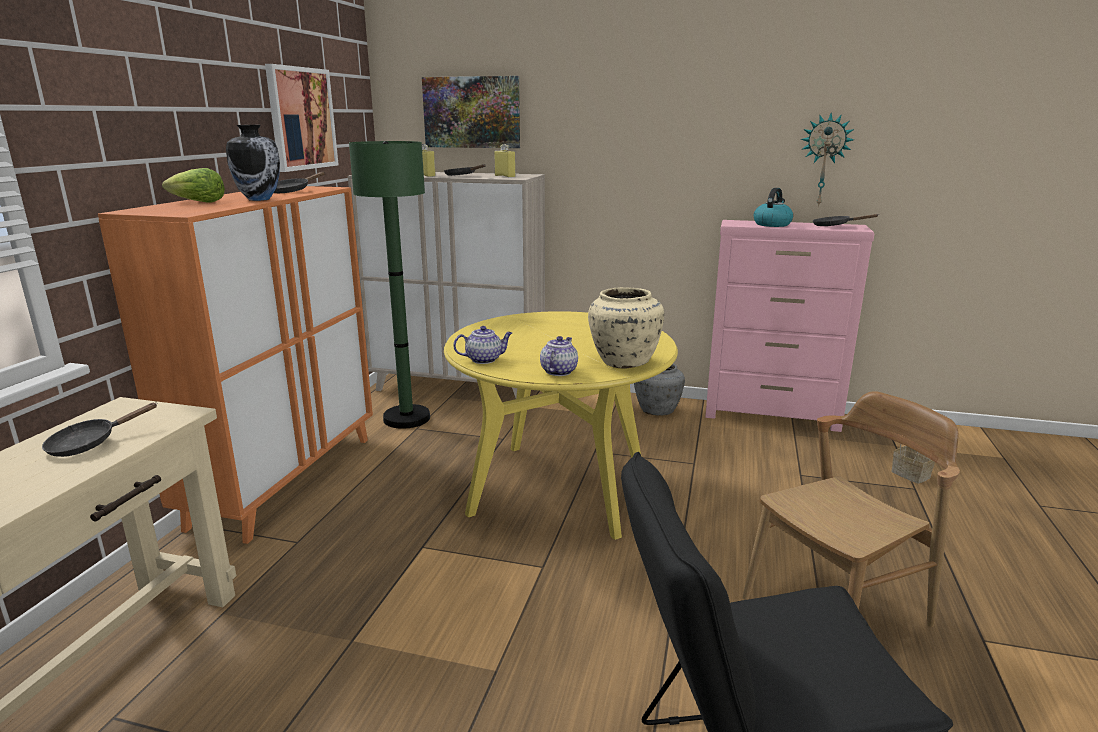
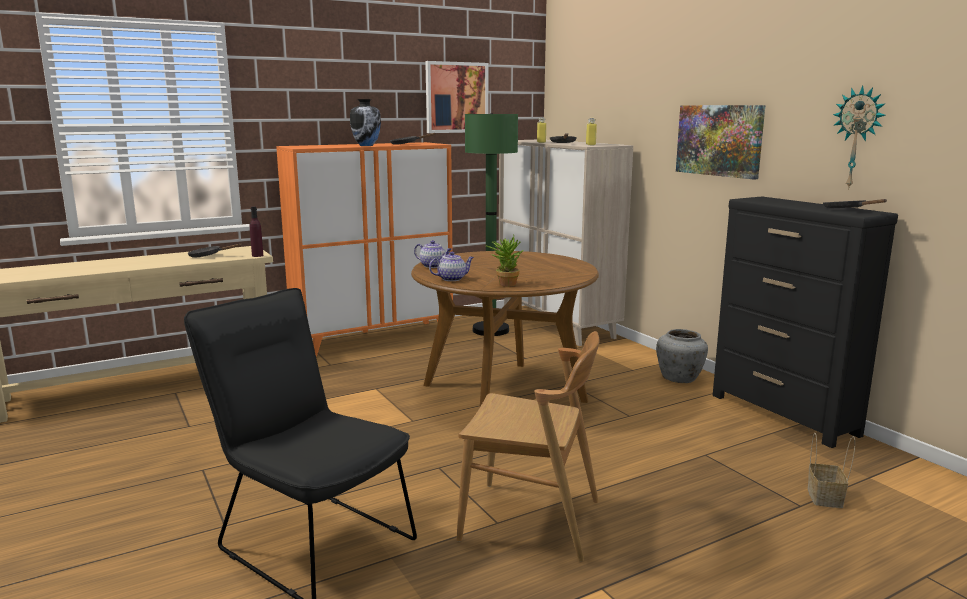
camera: 45 degrees right, 5 degrees down
lettuce [162,168,225,203] -> none
picture [422,76,520,148] -> picture moved to [676,105,766,180]
yellow dining table [444,311,678,540] -> brown dining table [411,251,599,406]
beige vase [588,287,664,368] -> potted plant [486,236,524,287]
pink dresser [705,220,874,432] -> black dresser [713,197,898,448]
kettle [754,188,793,227] -> none
none -> purple bottle [250,206,263,257]

